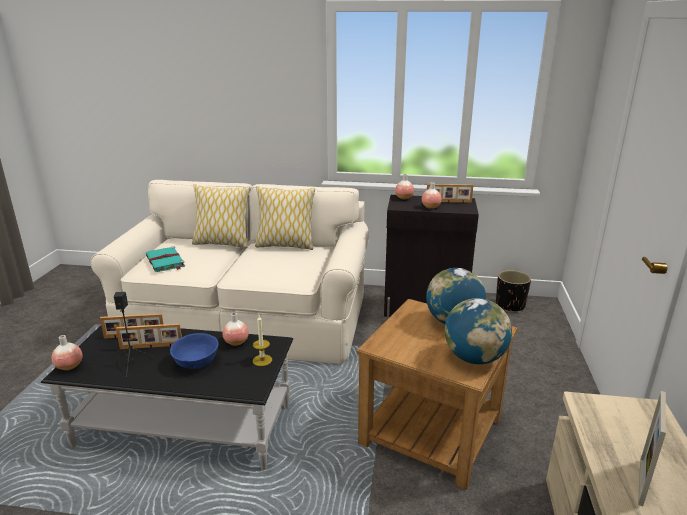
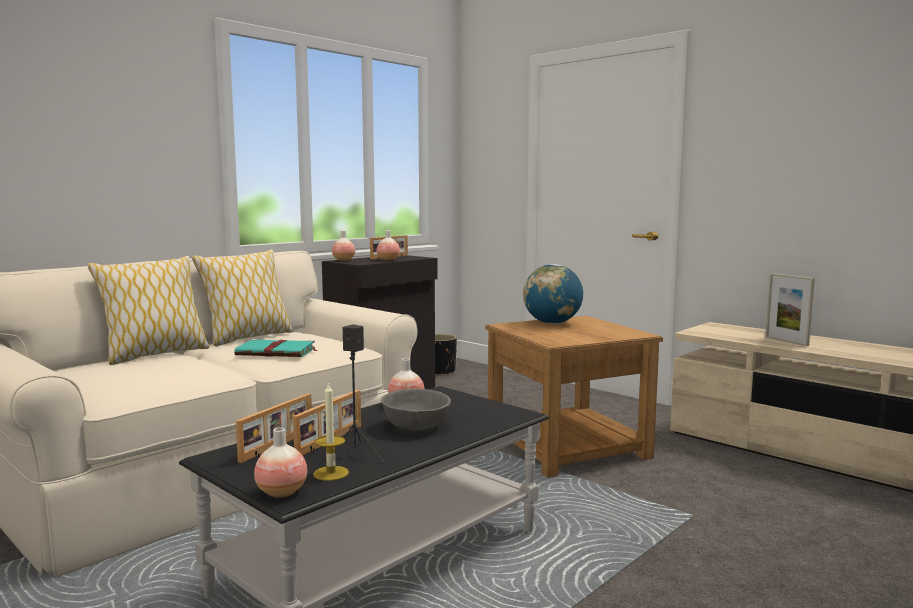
camera: 55 degrees left, 15 degrees down
turquoise book [146,246,185,272] -> turquoise book moved to [234,339,317,357]
blue bowl [170,333,219,369] -> grey bowl [381,389,451,431]
candle [253,315,272,366] -> candle moved to [313,382,349,481]
globe [444,298,512,364] -> none

